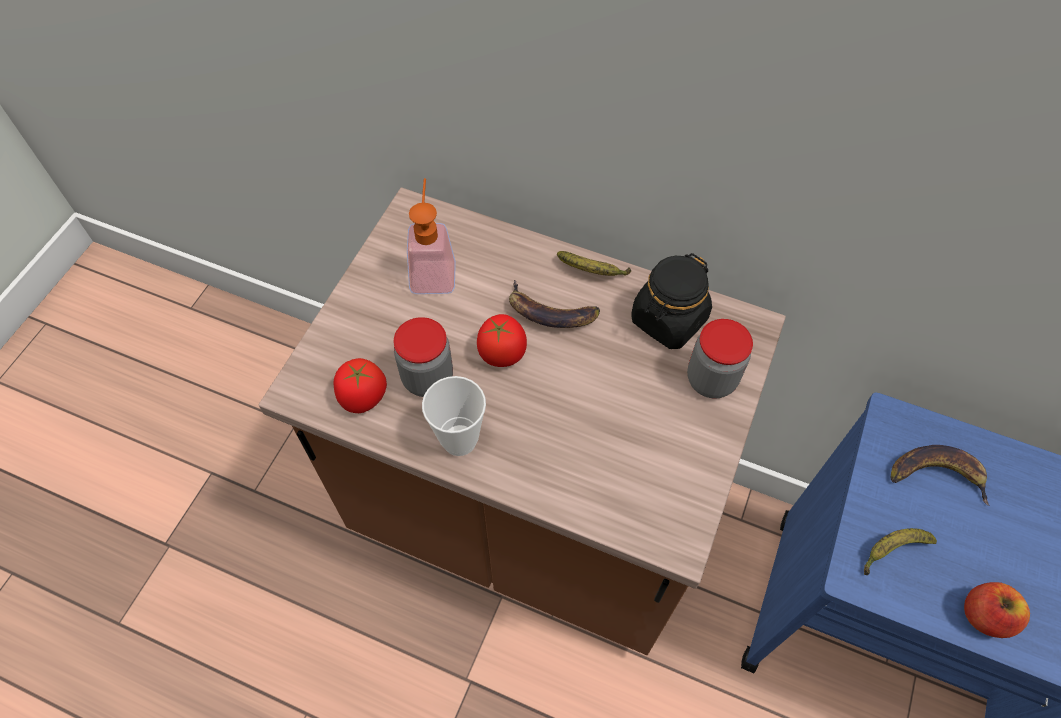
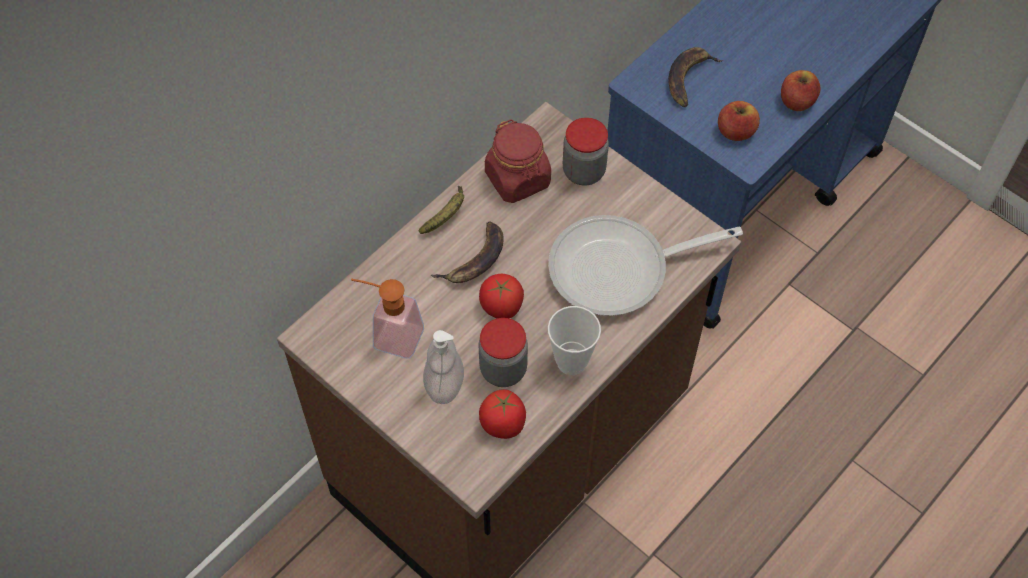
camera: 70 degrees left, 0 degrees up
black jar [631,253,712,349] -> red jar [485,119,551,203]
banana [864,528,937,575] -> apple [718,101,760,141]
none -> soap dispenser [423,330,464,404]
none -> frying pan [548,215,743,316]

